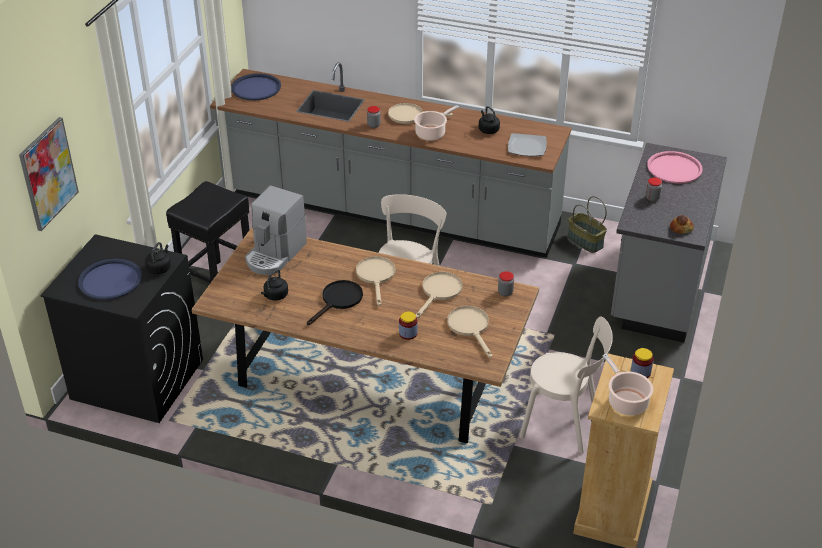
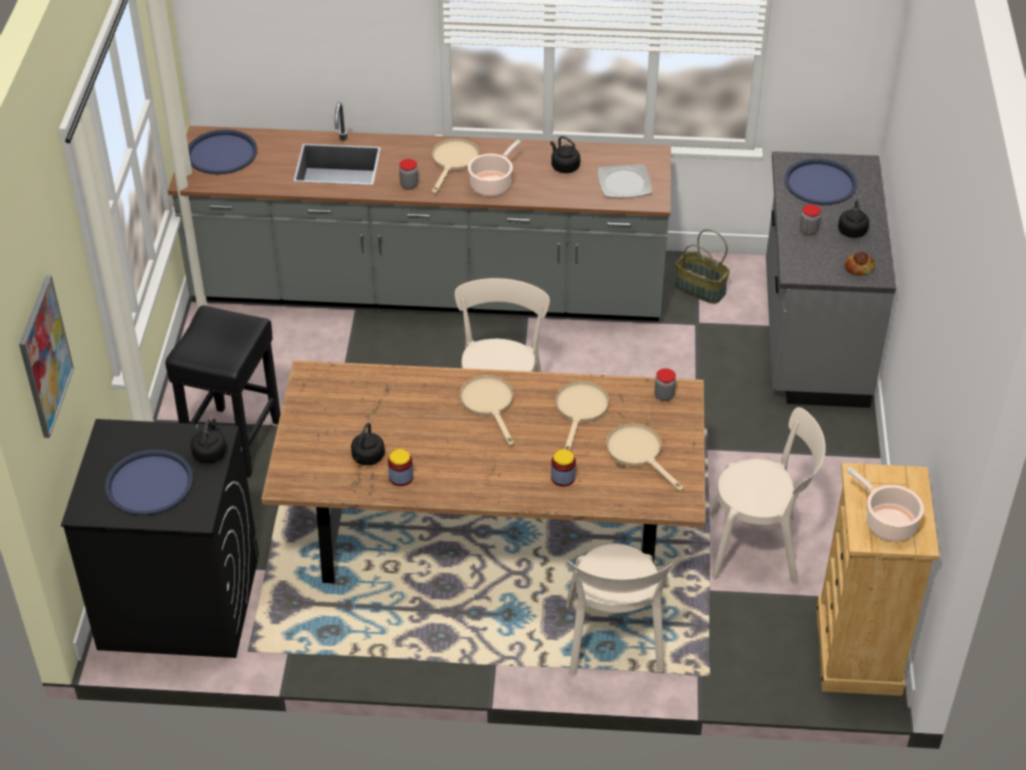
camera: 15 degrees left, 5 degrees up
coffee machine [245,186,307,275] -> none
black frying pan [307,280,363,325] -> none
beige frying pan [388,103,453,124] -> beige frying pan turned 120 degrees clockwise [432,138,480,194]
jar [631,348,654,378] -> jar moved to [388,449,413,486]
pink tray [647,151,703,183] -> blue tray [785,159,857,205]
none -> beige chair [566,544,678,675]
none -> black kettle [838,199,869,238]

